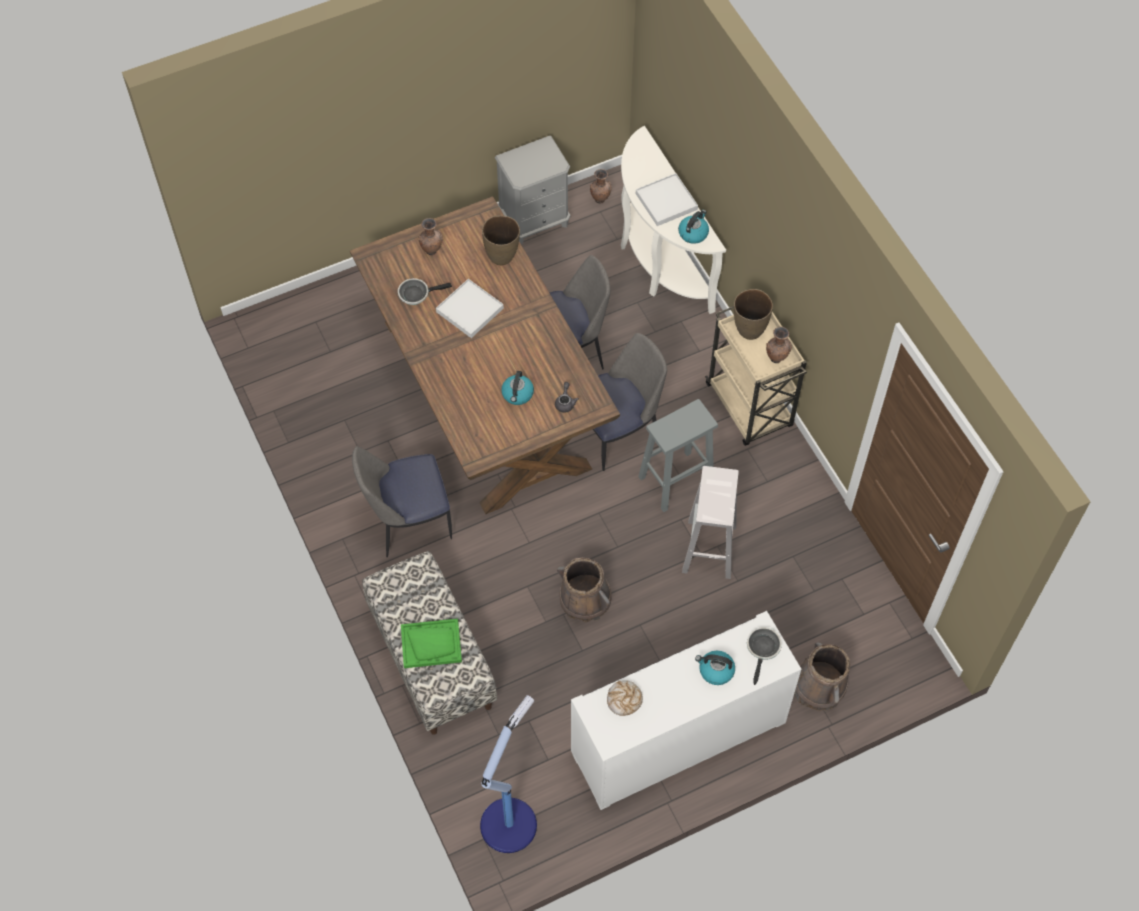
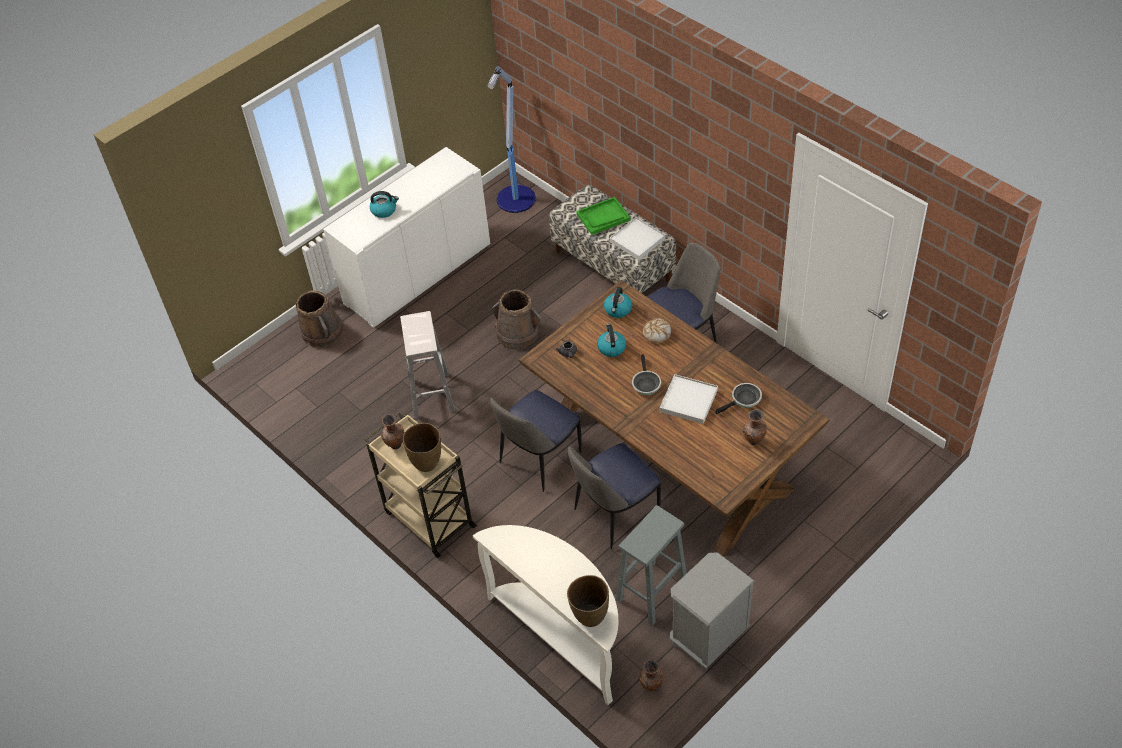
camera: 165 degrees right, 10 degrees down
brown vase [482,216,520,265] -> brown vase moved to [567,575,609,627]
bread [607,680,643,716] -> bread moved to [643,318,671,343]
white tray [636,173,698,226] -> white tray moved to [610,217,666,260]
grey stool [638,399,718,512] -> grey stool moved to [616,505,687,626]
kettle [678,210,709,244] -> kettle moved to [604,287,632,318]
frying pan [747,627,782,685] -> frying pan moved to [632,354,661,395]

